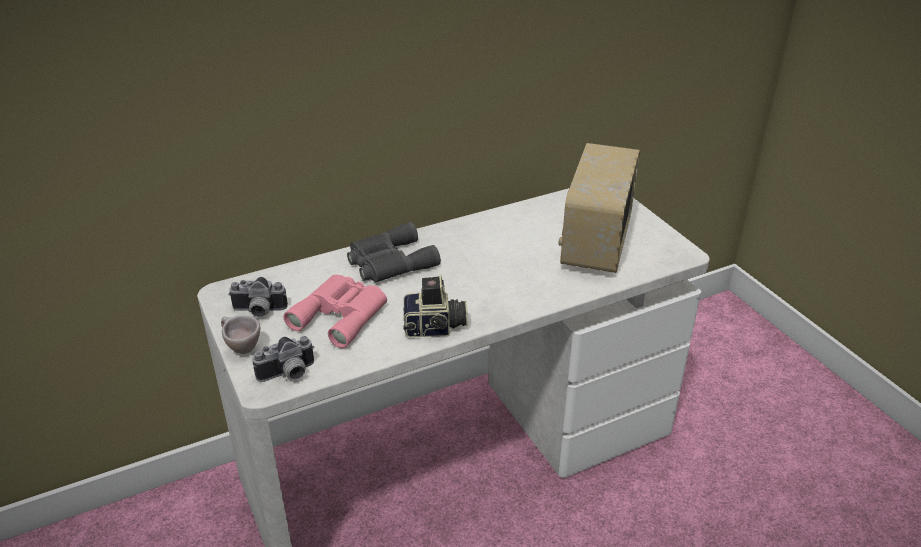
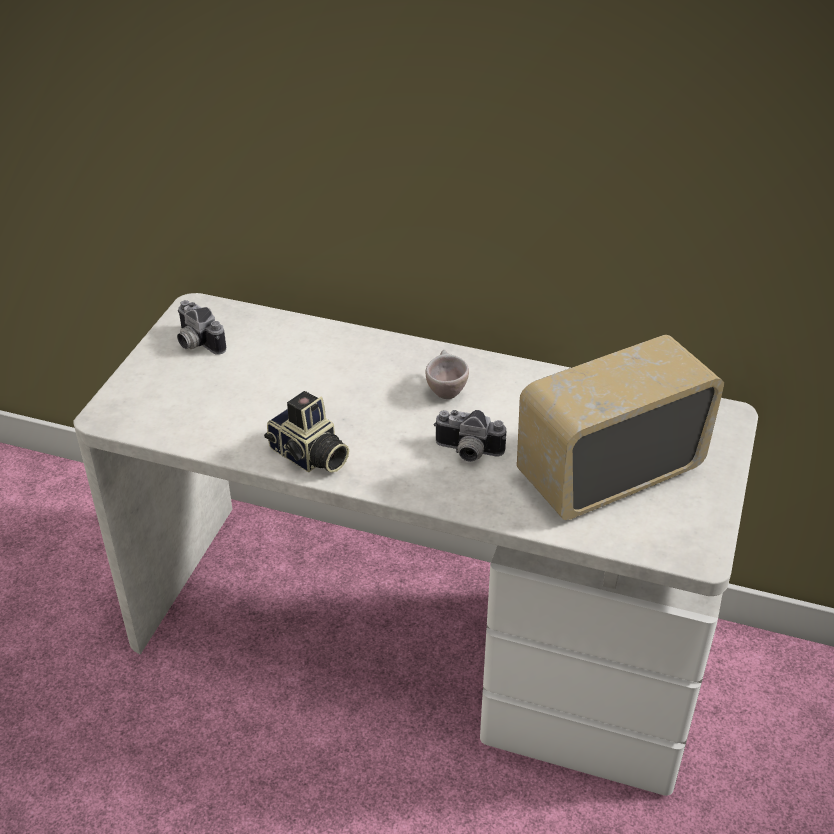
camera: 45 degrees right, 5 degrees up
beige cup [221,315,261,354] -> beige cup moved to [426,350,469,399]
camera [252,336,314,382] -> camera moved to [434,410,506,462]
pink binoculars [283,275,387,348] -> none
grey binoculars [347,222,441,282] -> none

